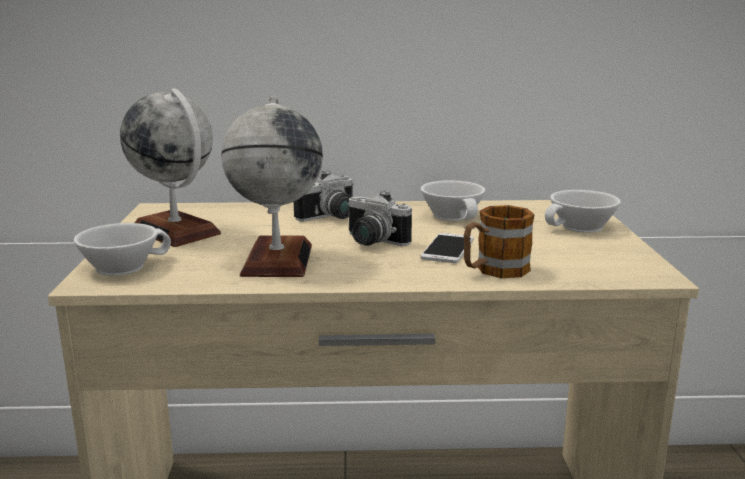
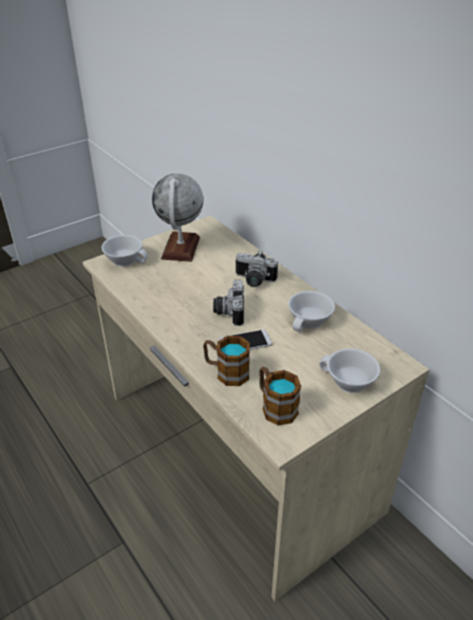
camera: 55 degrees right, 20 degrees up
globe [221,96,323,277] -> none
none -> mug [259,367,301,426]

